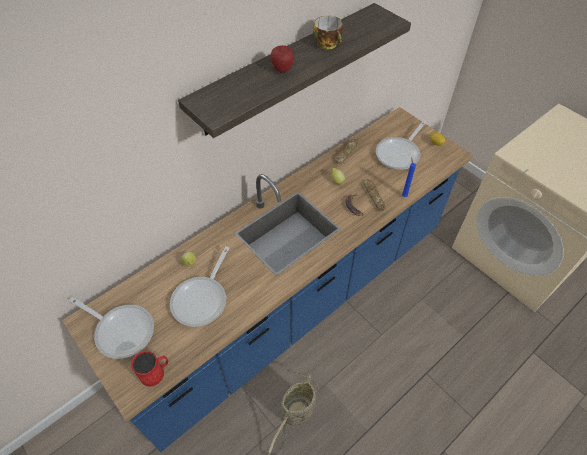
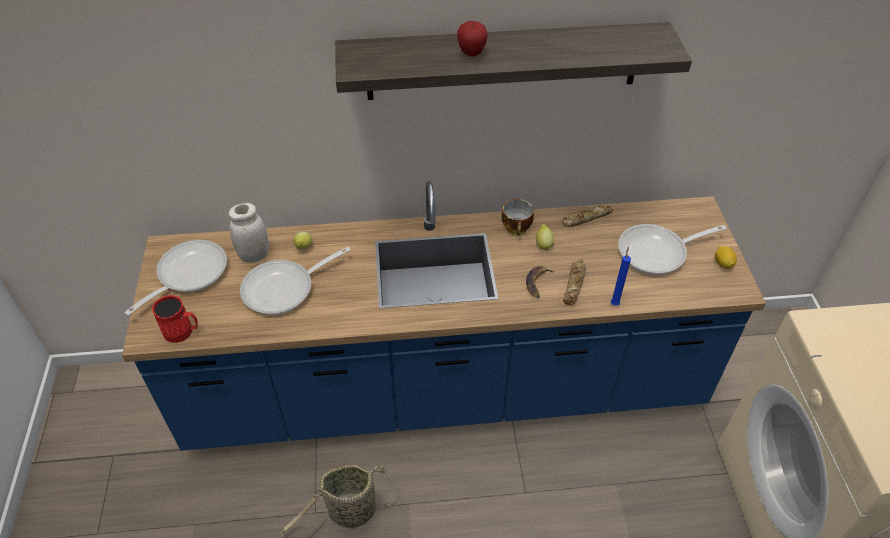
camera: 35 degrees right, 5 degrees down
frying pan [69,297,154,359] -> frying pan turned 120 degrees counterclockwise [124,240,227,316]
cup [313,15,343,49] -> cup moved to [501,199,534,235]
none -> white jar [229,203,269,263]

